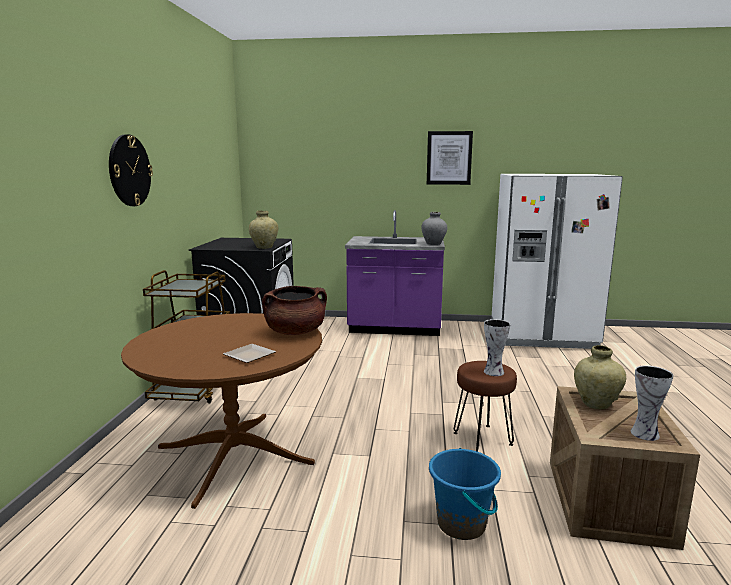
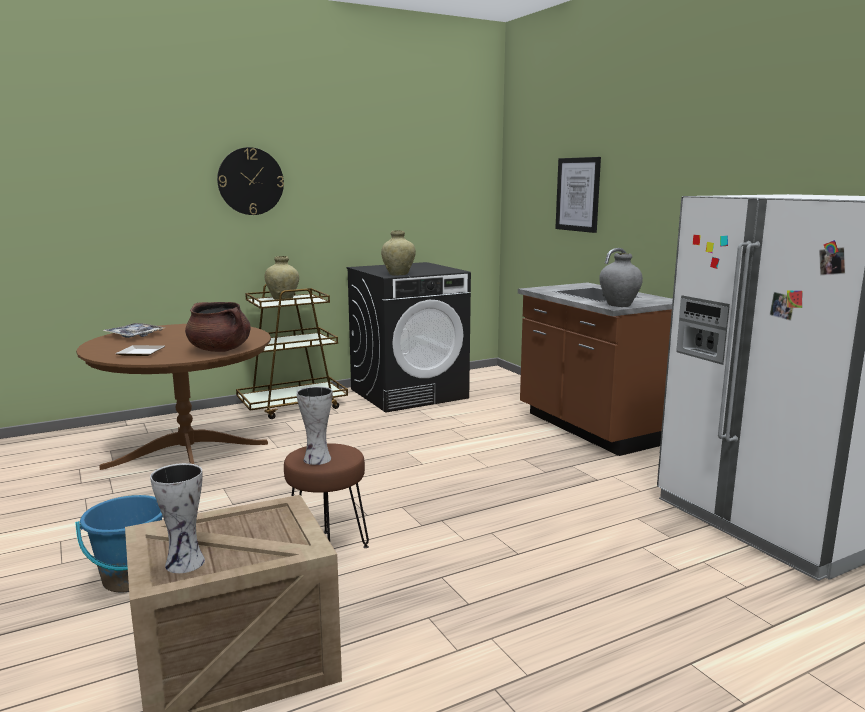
camera: 55 degrees right, 0 degrees up
purple counter [345,210,445,336] -> brown counter [518,248,673,456]
picture [427,131,473,185] -> picture moved to [555,157,601,233]
beige vase [574,345,626,409] -> beige vase moved to [264,256,299,300]
none -> tray [103,323,164,338]

